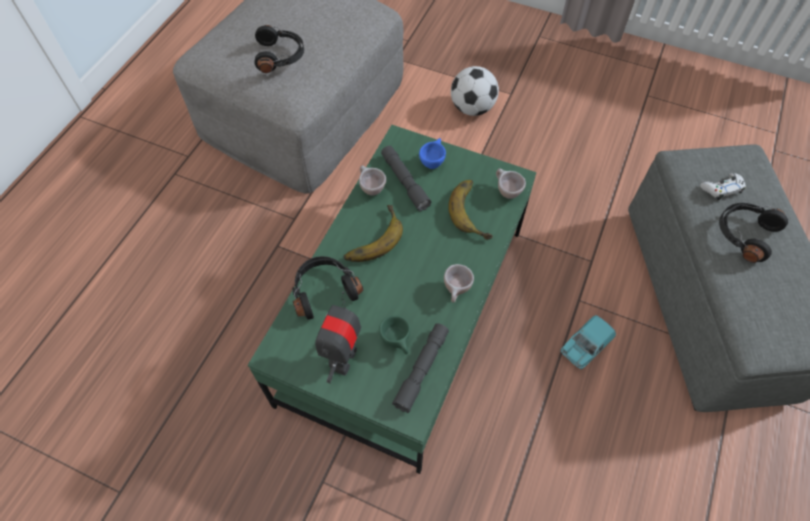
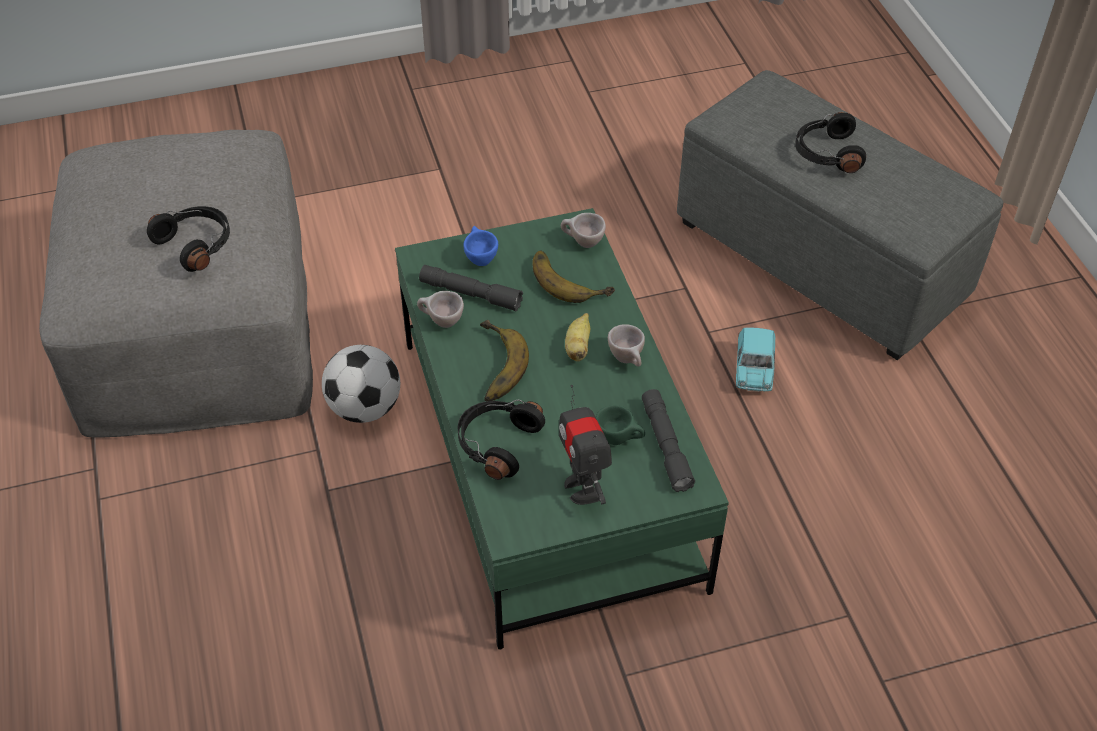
camera: 40 degrees left, 10 degrees down
football [451,66,499,116] -> football moved to [322,345,400,423]
white game controller [700,173,746,200] -> none
none -> banana [565,313,590,361]

